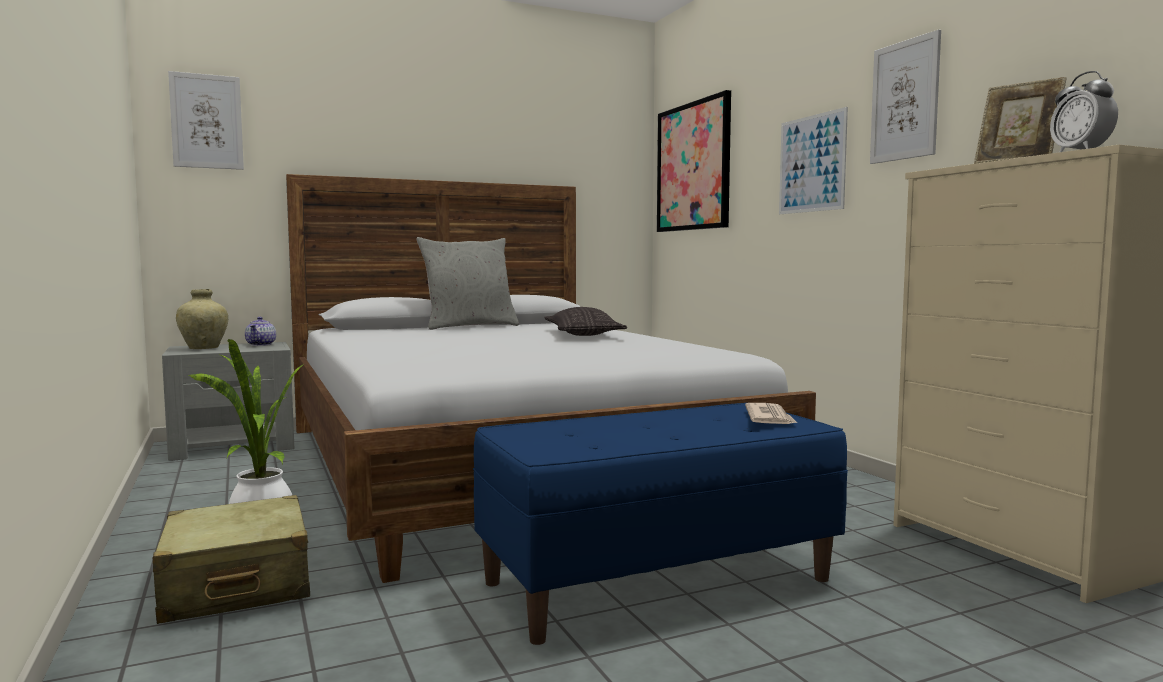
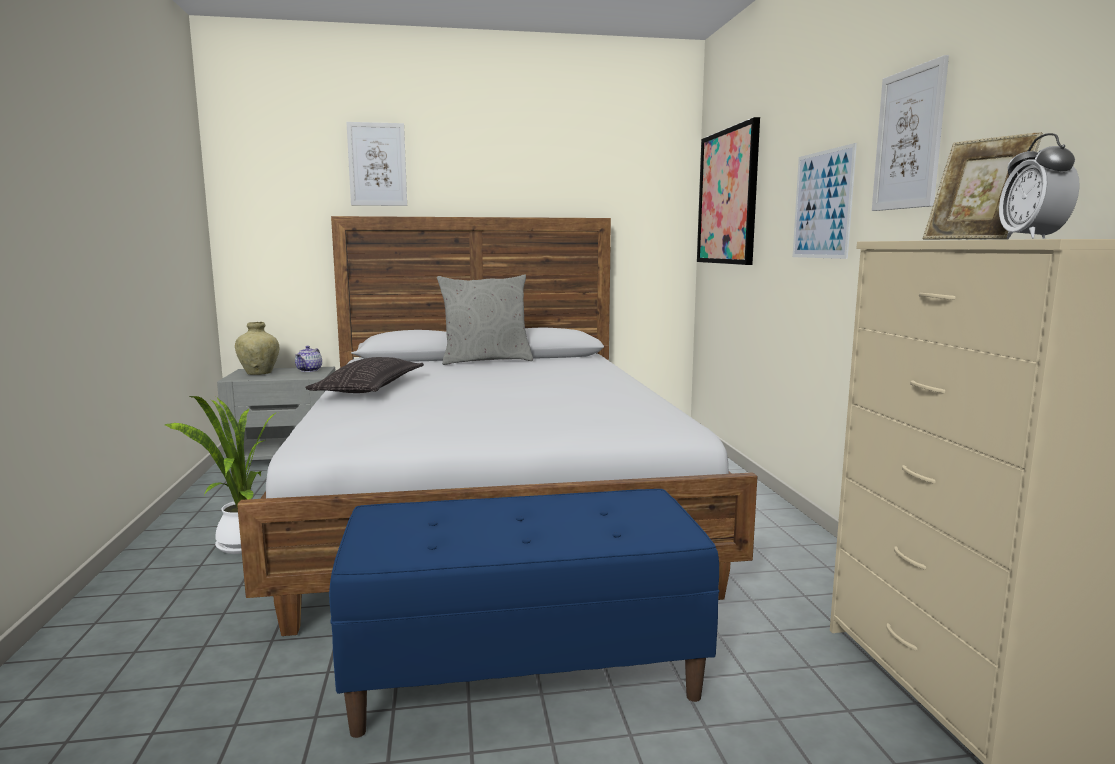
camera: 15 degrees right, 5 degrees up
beige suitcase [152,495,310,624] -> none
picture [168,71,244,170] -> picture moved to [346,122,407,206]
pillow [544,307,627,336] -> pillow moved to [305,357,424,393]
newspaper [745,403,797,424] -> none

